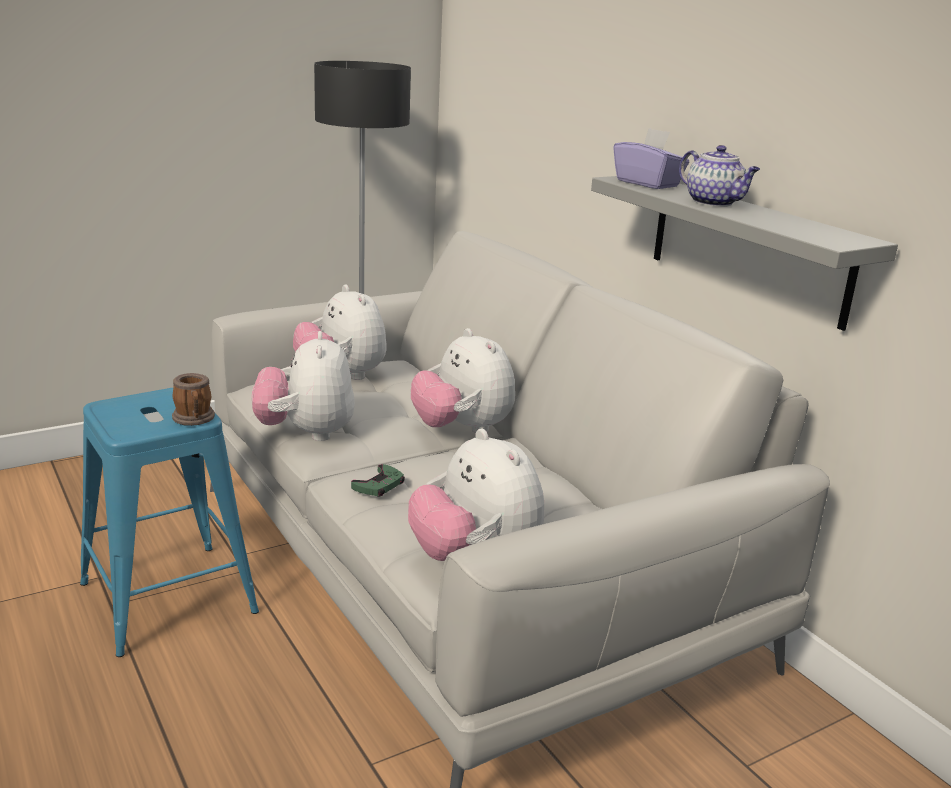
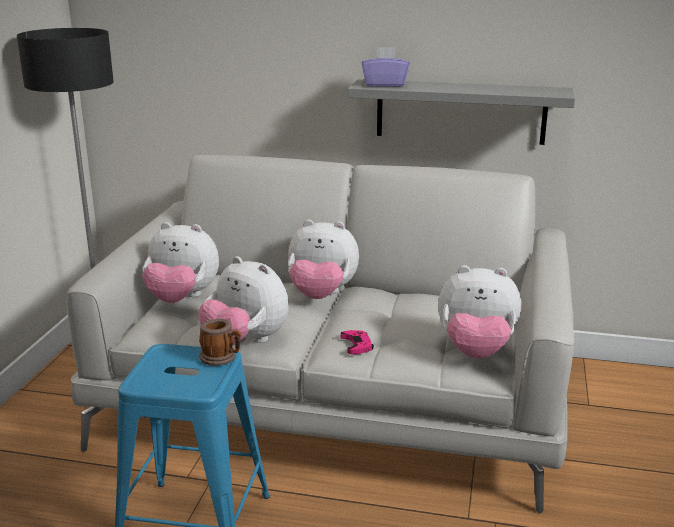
camera: 45 degrees left, 0 degrees up
green game controller [351,464,405,497] -> pink game controller [341,330,374,354]
teapot [679,145,760,207] -> none

